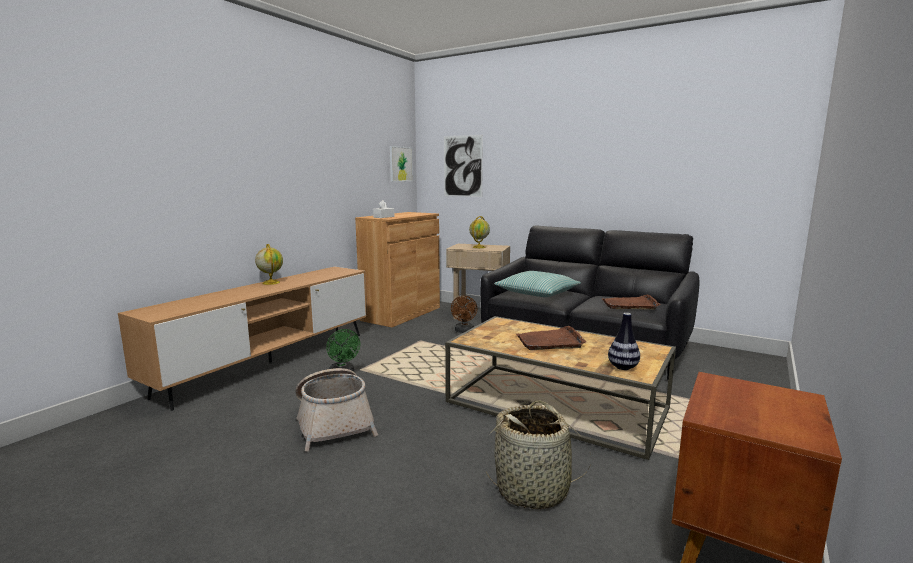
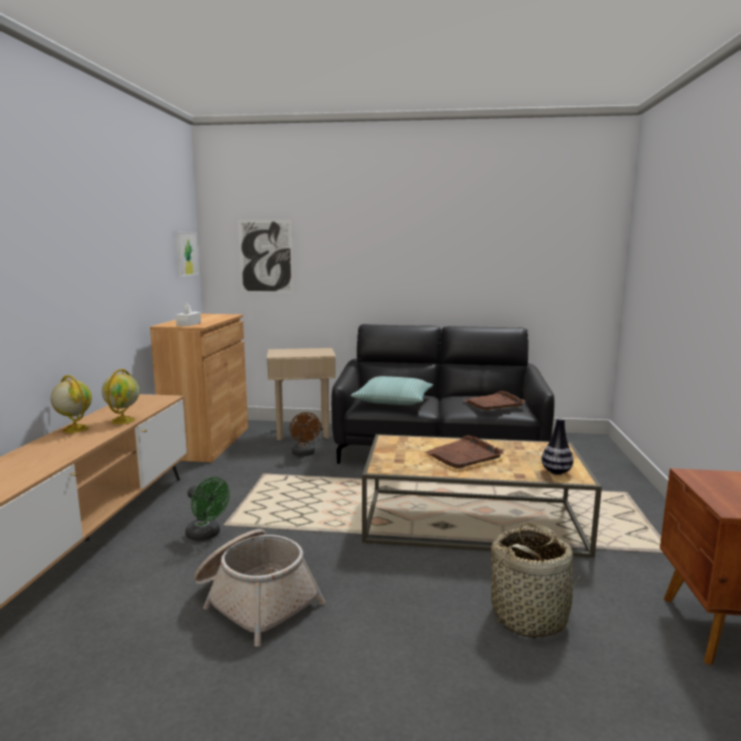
camera: 25 degrees left, 0 degrees up
globe [469,216,490,248] -> globe moved to [102,369,140,424]

